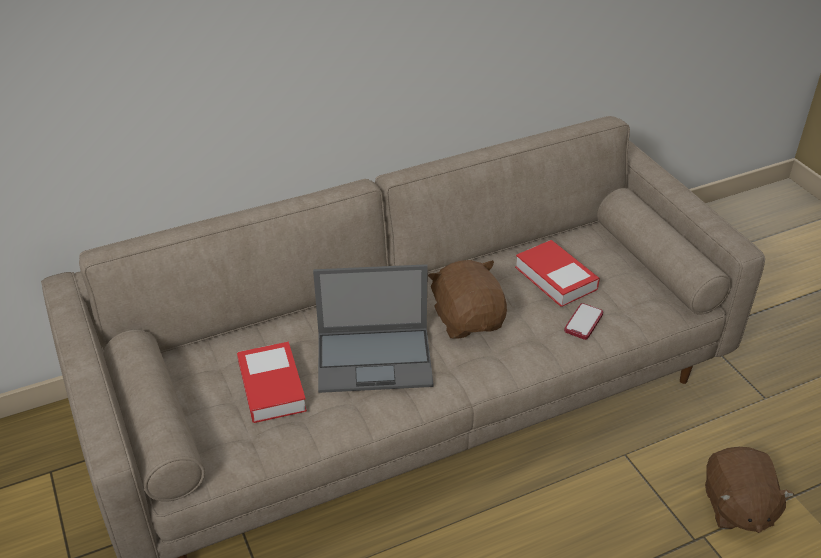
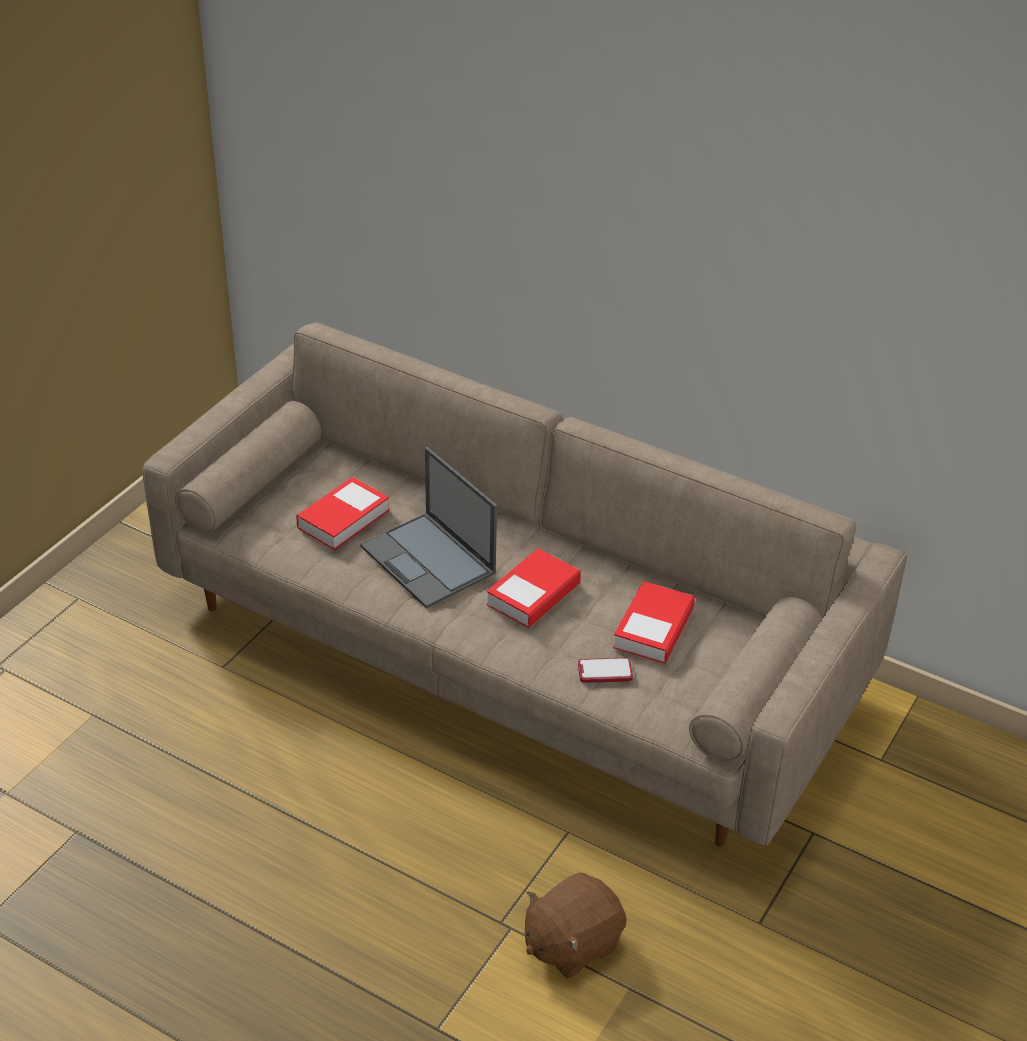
camera: 55 degrees right, 0 degrees up
brown plush toy [428,260,507,339] -> book [486,548,581,628]

